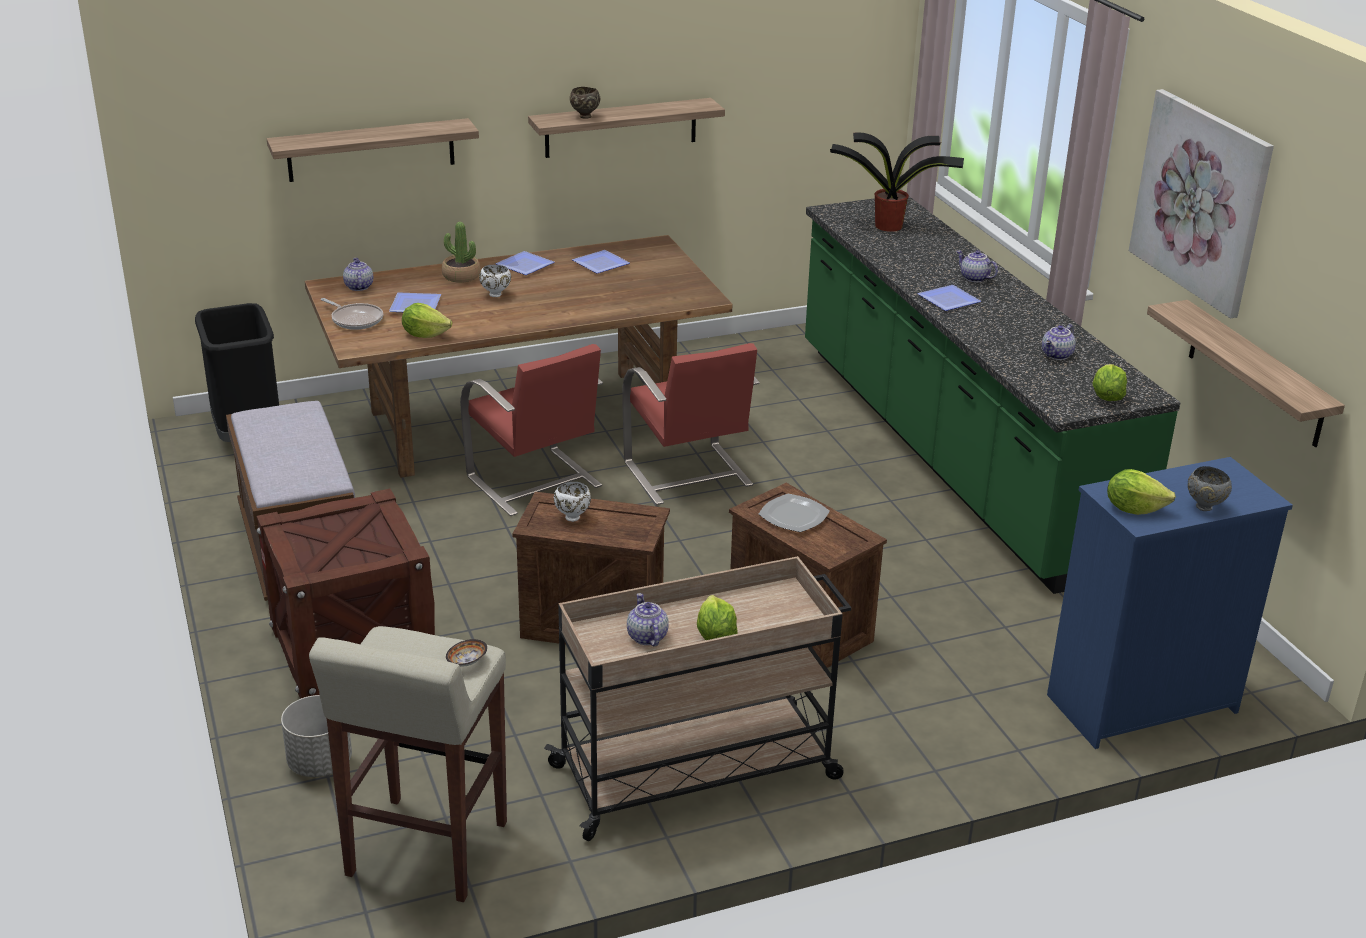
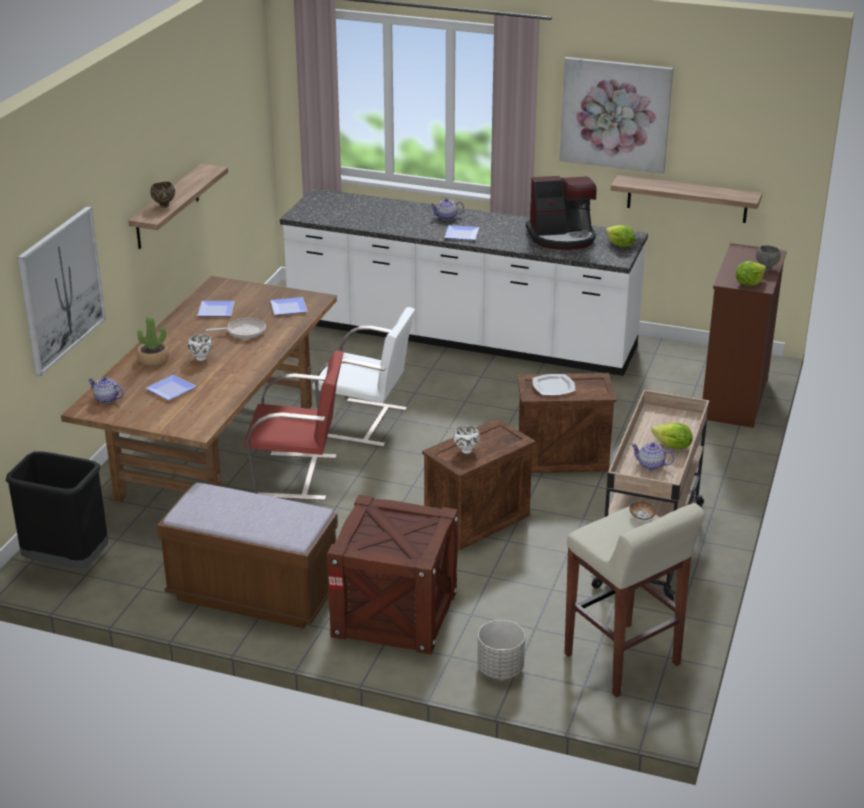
camera: 50 degrees left, 0 degrees up
shelf [267,118,479,182] -> picture [17,206,106,376]
frying pan [320,298,383,330] -> frying pan moved to [206,318,266,339]
lettuce [402,303,452,338] -> none
plate [495,251,554,275] -> plate moved to [270,297,308,315]
red chair [622,343,760,505] -> white chair [313,307,415,447]
green counter [805,196,1180,594] -> white counter [280,188,648,376]
potted plant [830,132,964,232] -> none
teapot [1042,324,1076,360] -> coffee machine [526,176,597,250]
blue dresser [1047,457,1293,749] -> brown dresser [703,243,787,428]

